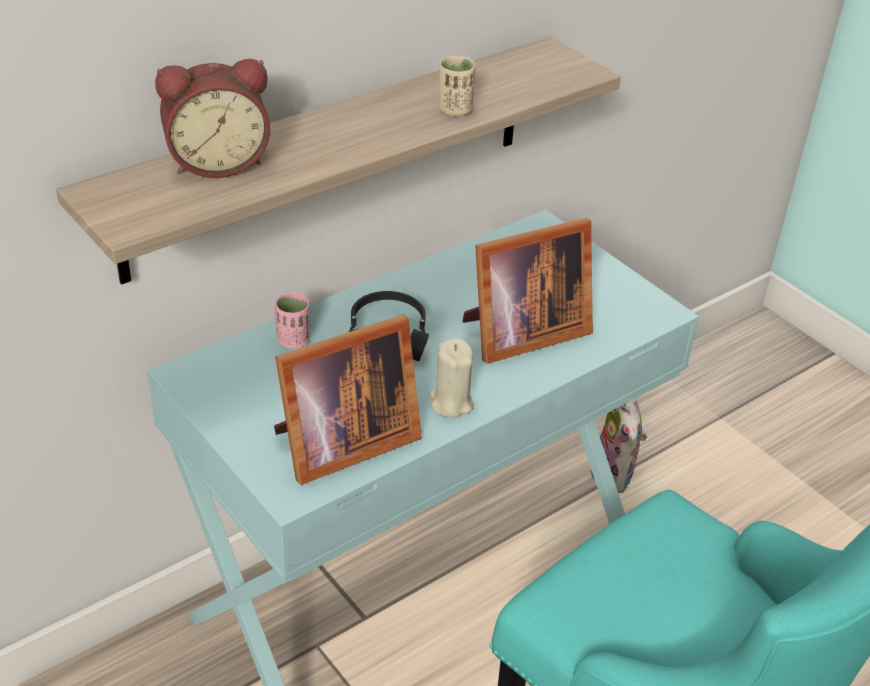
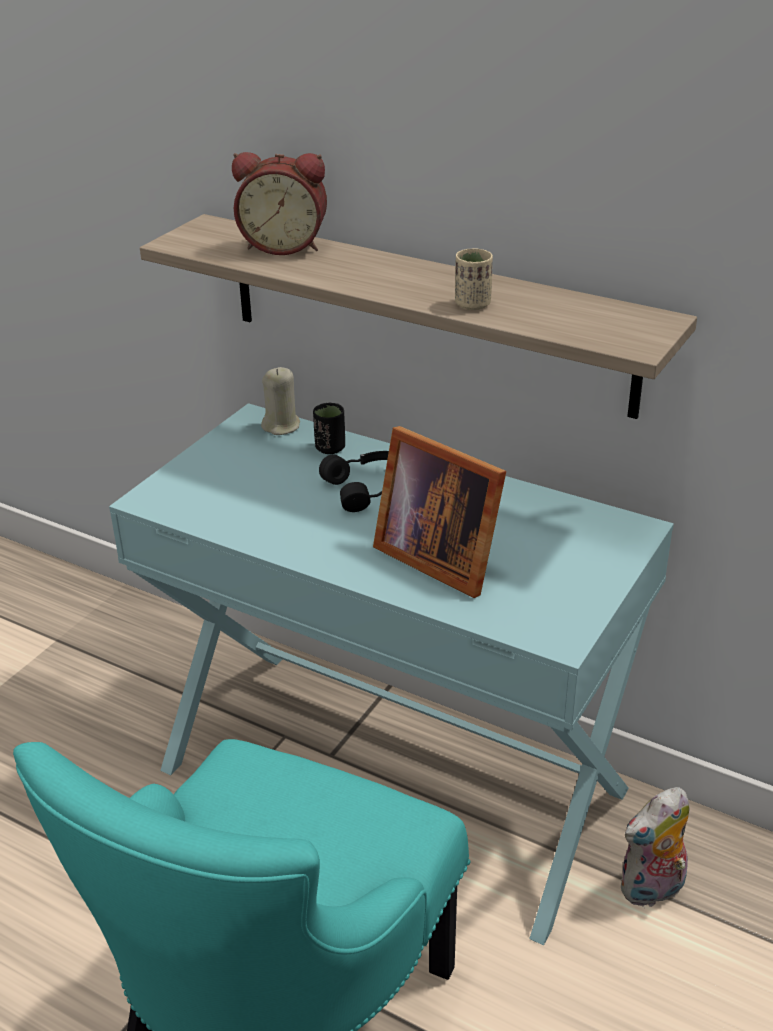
camera: 70 degrees right, 5 degrees down
alarm clock [155,59,270,178] -> alarm clock turned 45 degrees counterclockwise [232,152,327,255]
picture frame [274,314,422,485] -> none
pink cup [275,293,310,349] -> black cup [313,403,345,454]
beige candle [429,338,473,418] -> beige candle moved to [261,367,300,435]

